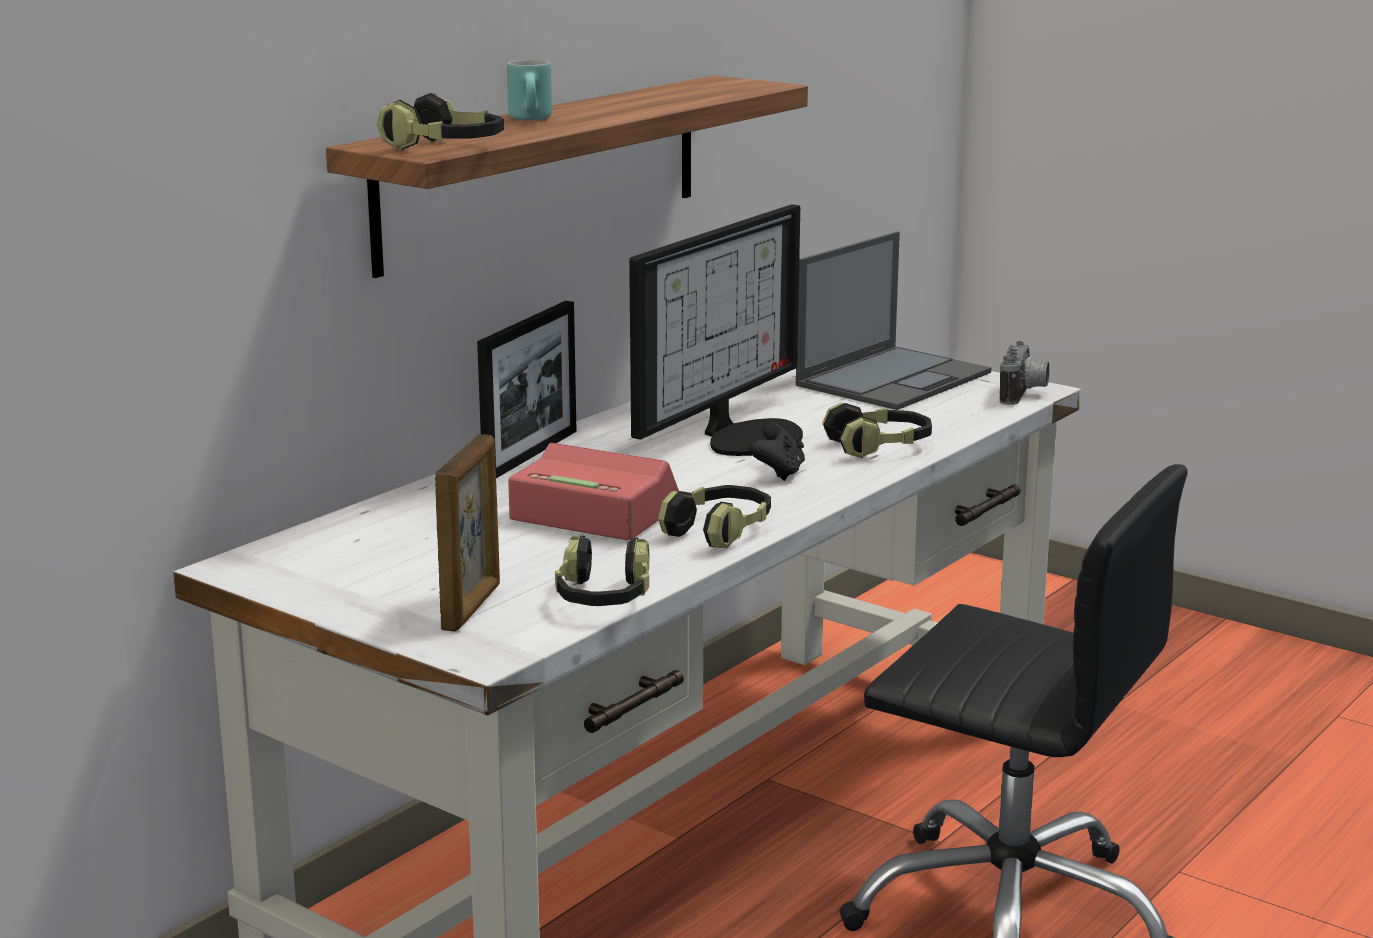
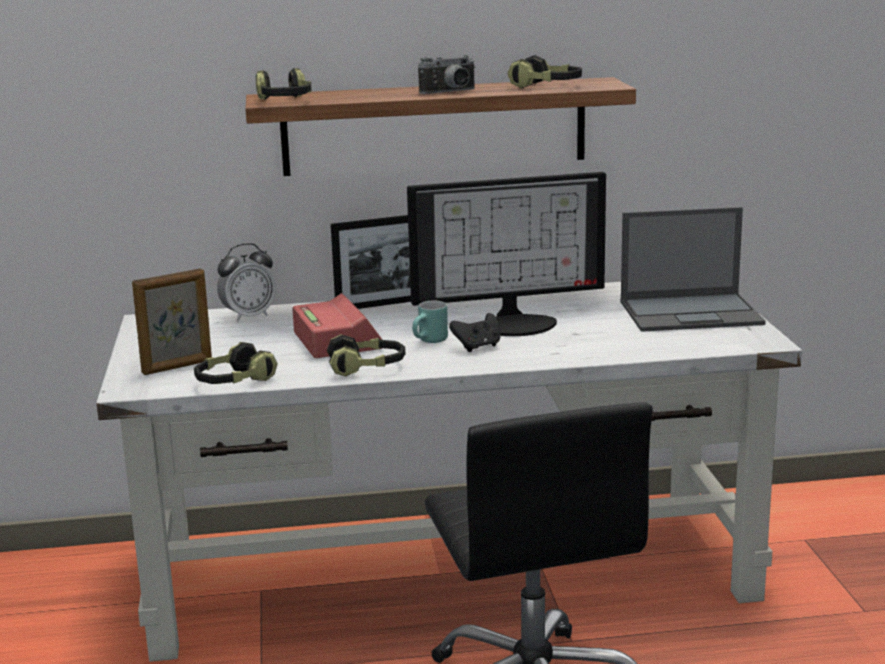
camera: 45 degrees right, 0 degrees up
turquoise mug [507,59,552,121] -> turquoise mug moved to [412,301,448,343]
headphones [822,402,932,458] -> headphones moved to [507,55,582,88]
camera [1000,341,1050,405] -> camera moved to [418,55,476,94]
none -> alarm clock [217,243,276,322]

